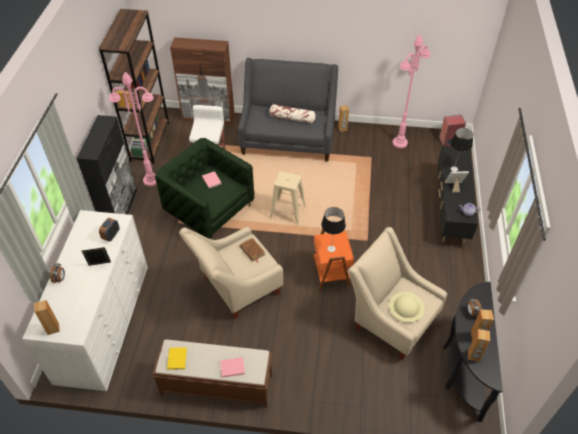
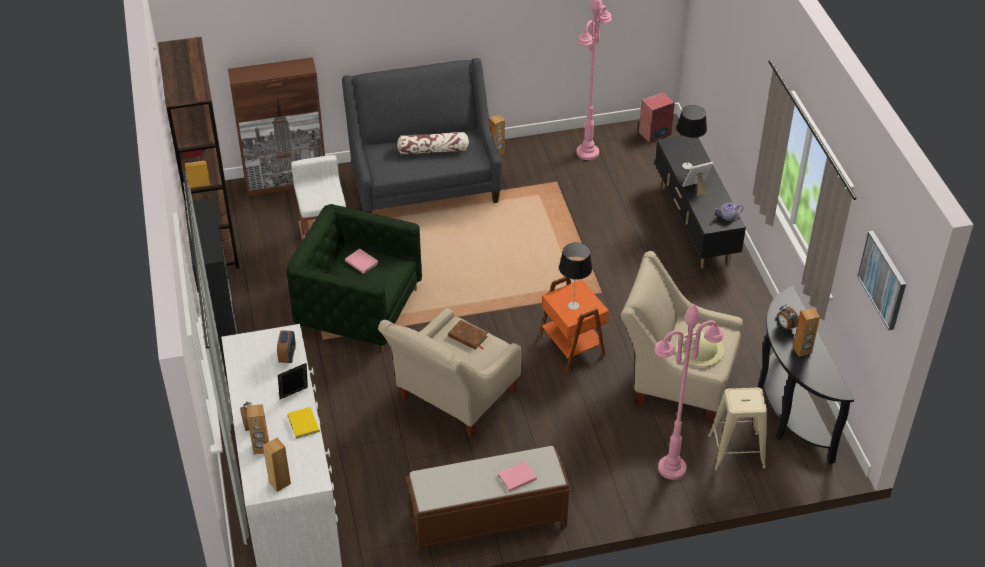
camera: 20 degrees left, 5 degrees down
pink floor lamp [109,72,157,187] -> pink floor lamp moved to [654,304,723,480]
yellow book [167,347,187,370] -> yellow book moved to [287,407,320,439]
beige stool [270,171,306,225] -> beige stool moved to [708,387,767,470]
brown speaker [468,329,490,362] -> brown speaker moved to [247,404,269,455]
none -> picture [857,231,906,330]

